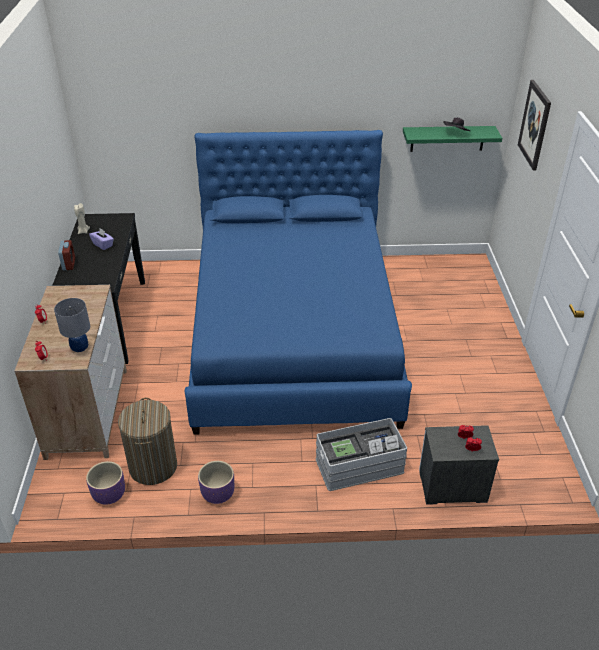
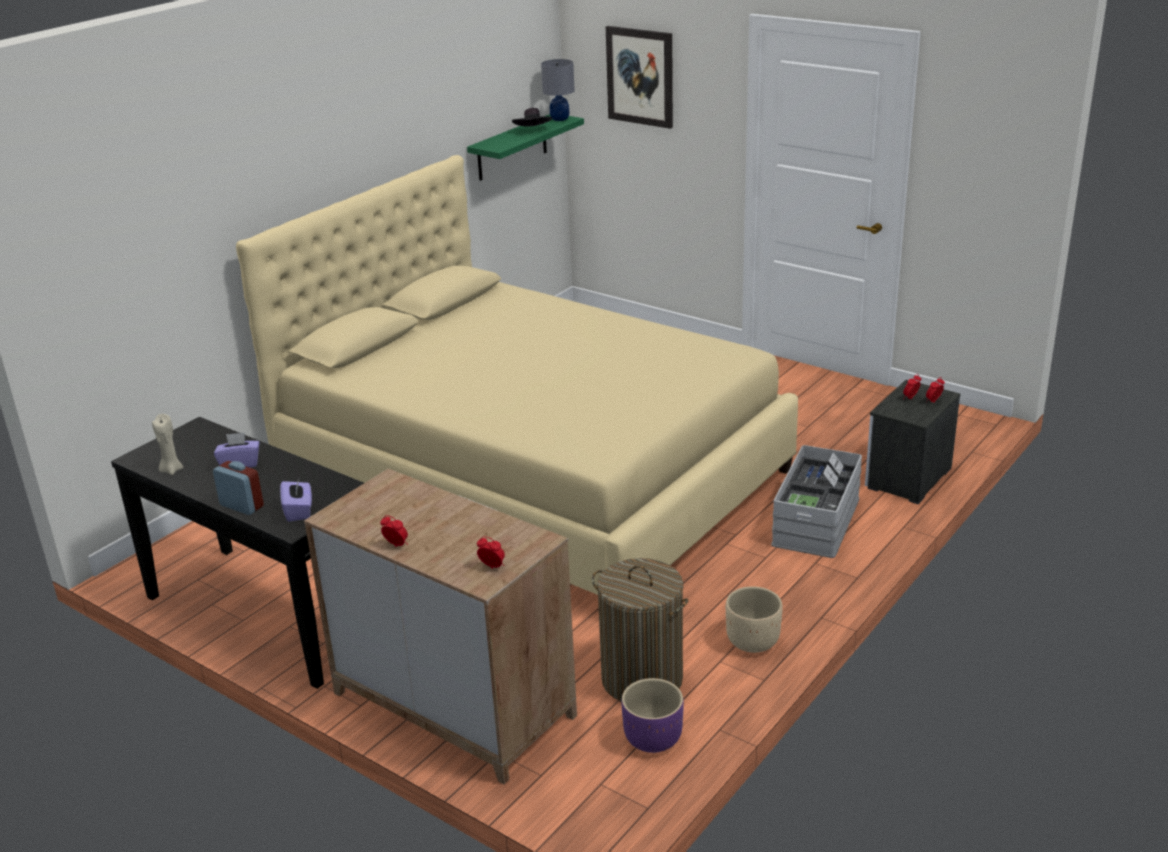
camera: 50 degrees left, 10 degrees down
grey table lamp [54,298,90,352] -> grey table lamp moved to [541,59,575,121]
blue bed [185,130,412,435] -> beige bed [236,155,798,595]
purple planter [198,461,235,504] -> beige planter [726,586,782,653]
none -> purple tissue box [280,478,312,522]

